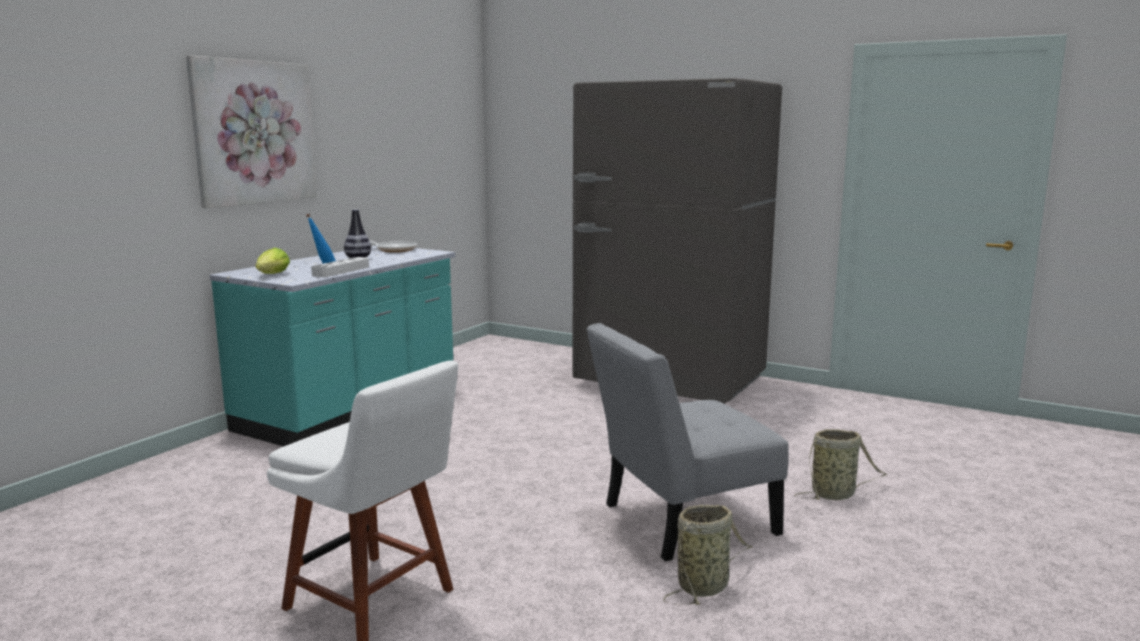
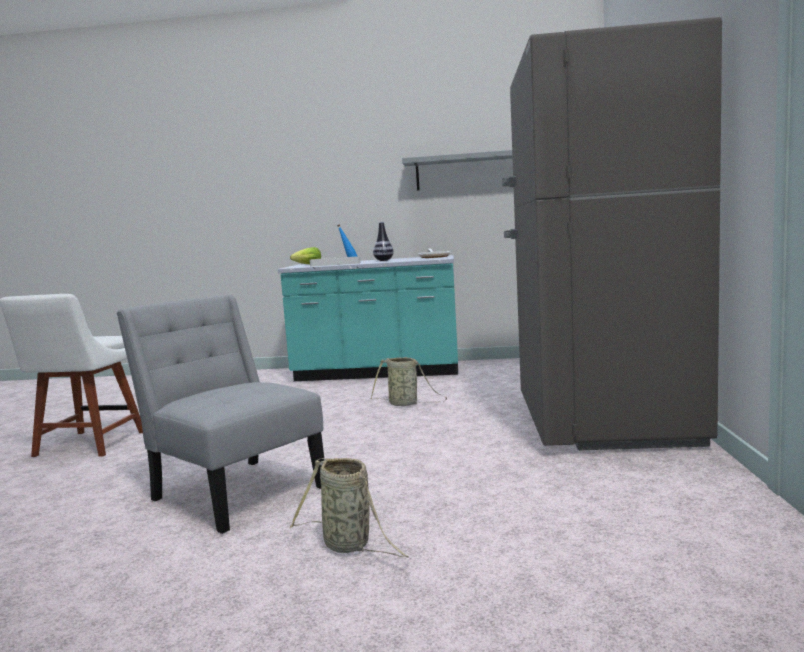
camera: 65 degrees right, 5 degrees down
picture [186,55,317,208] -> none
basket [663,505,753,605] -> basket moved to [371,357,447,406]
none -> grey shelf [402,150,513,191]

